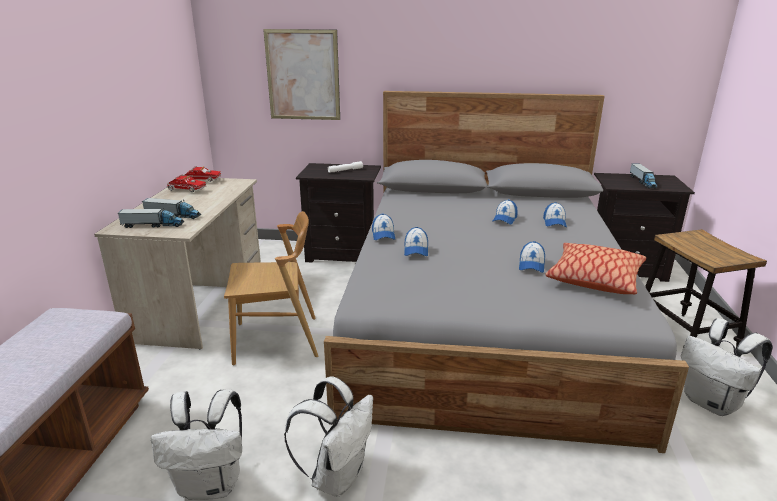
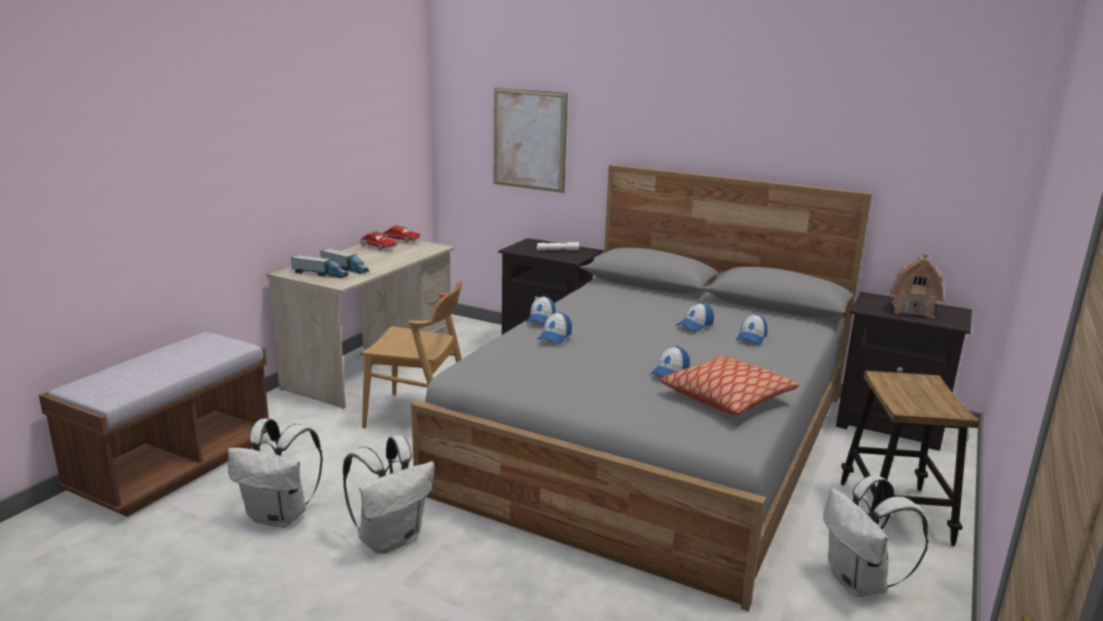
camera: 20 degrees right, 5 degrees down
toy truck [630,163,658,188] -> toy house [890,253,944,318]

